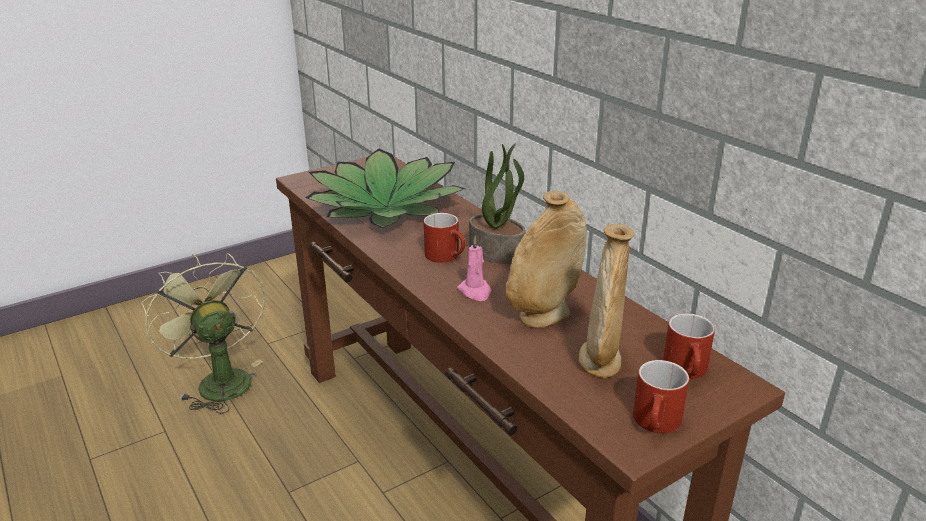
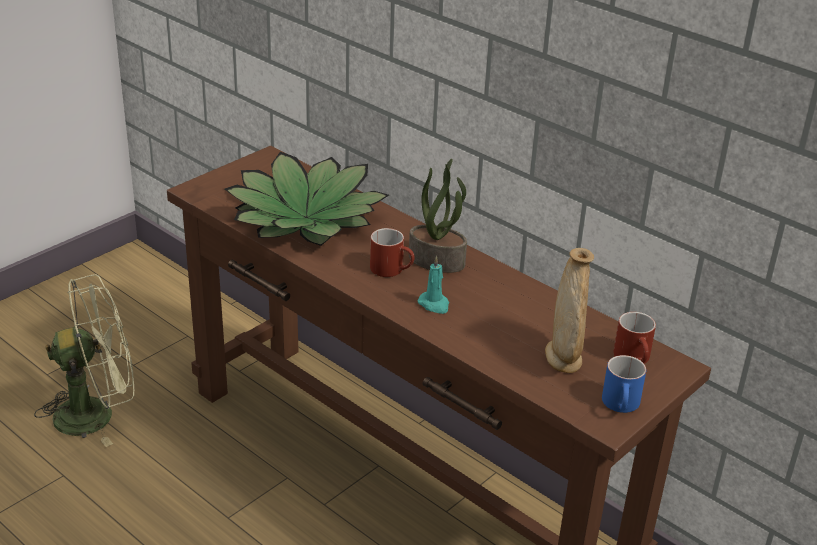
camera: 15 degrees left, 5 degrees up
green fan [141,253,265,414] -> green fan turned 120 degrees clockwise [34,274,134,447]
pink candle [457,236,491,301] -> turquoise candle [417,256,449,314]
beige vase [506,191,587,329] -> none
red mug [633,360,689,433] -> blue mug [602,355,646,413]

